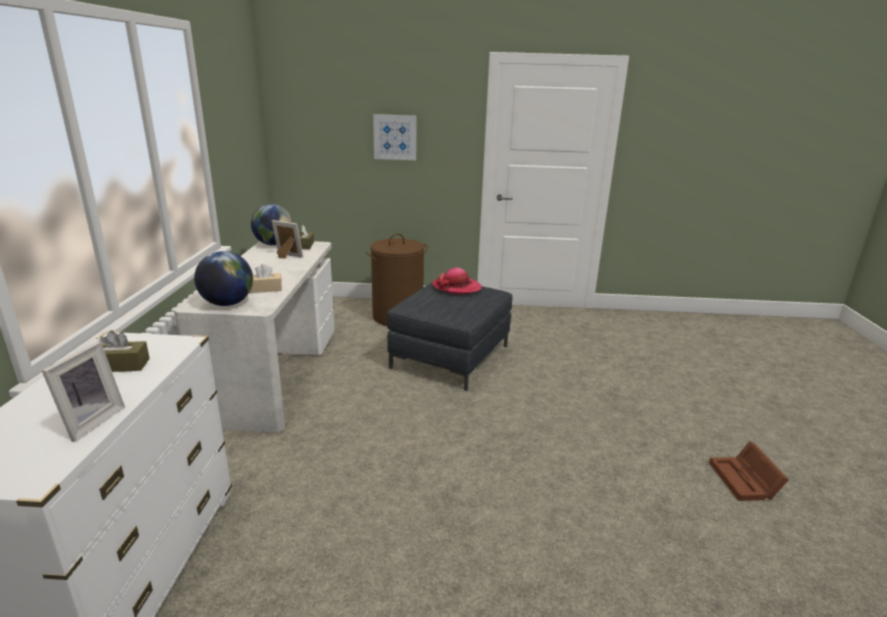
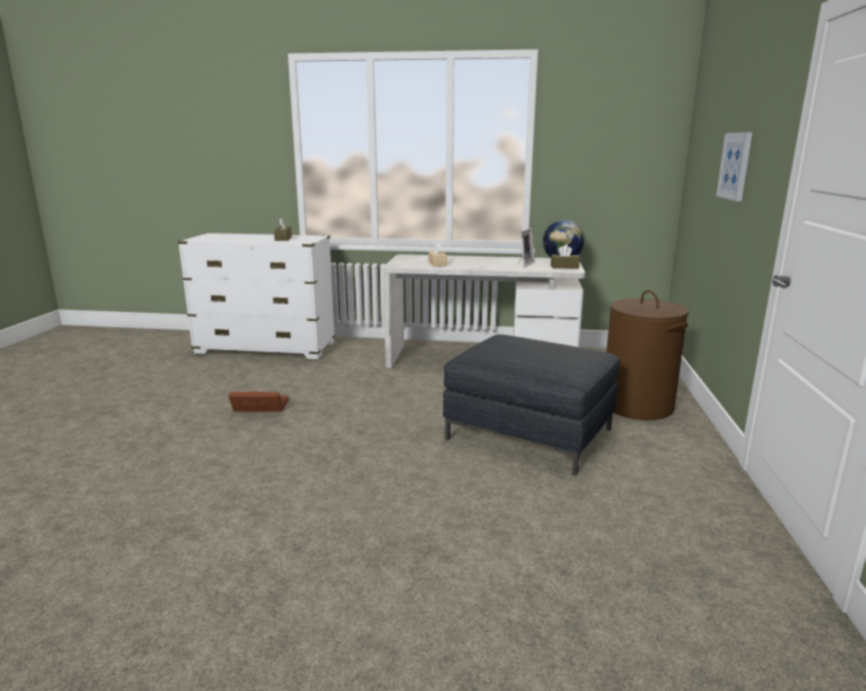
camera: 95 degrees right, 5 degrees down
picture frame [42,341,125,442] -> none
globe [194,251,253,306] -> none
hat [432,268,482,294] -> none
brown storage box [709,441,789,501] -> brown storage box moved to [228,392,289,412]

